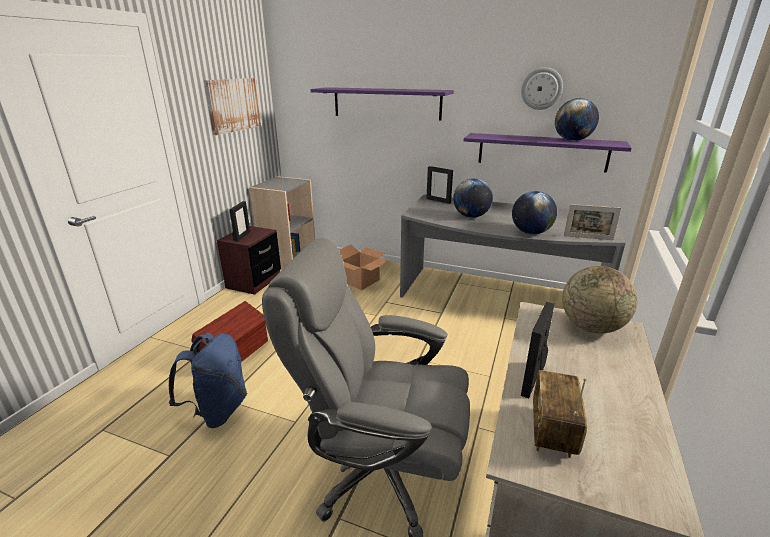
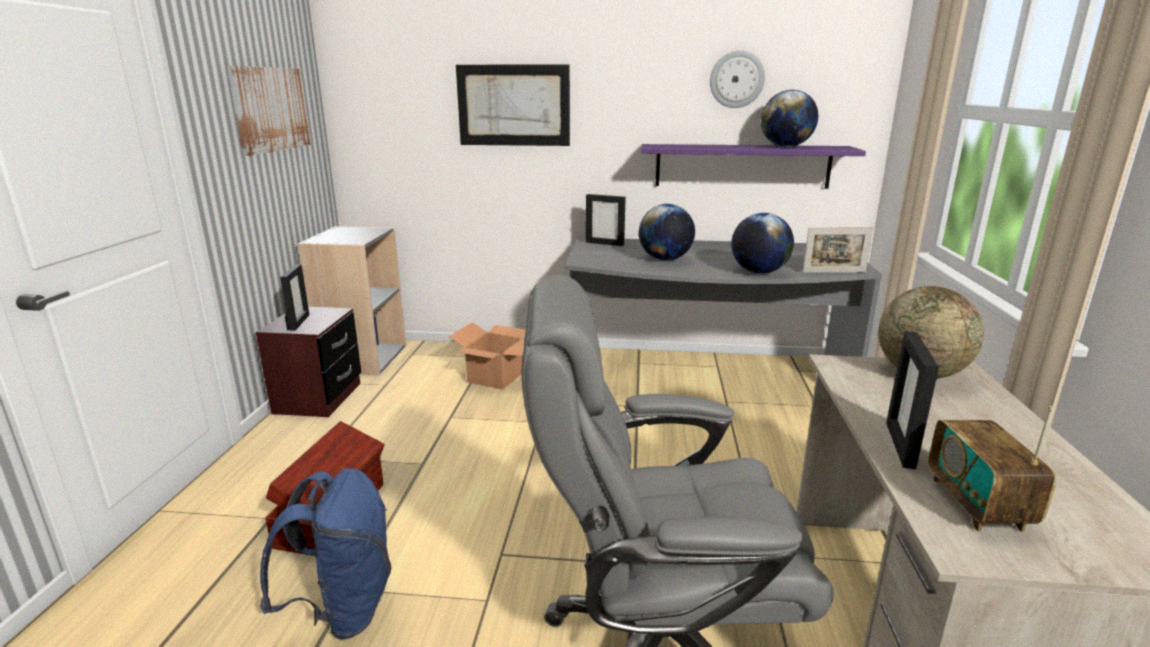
camera: 15 degrees left, 5 degrees down
purple shelf [310,87,454,121] -> picture [456,64,570,146]

